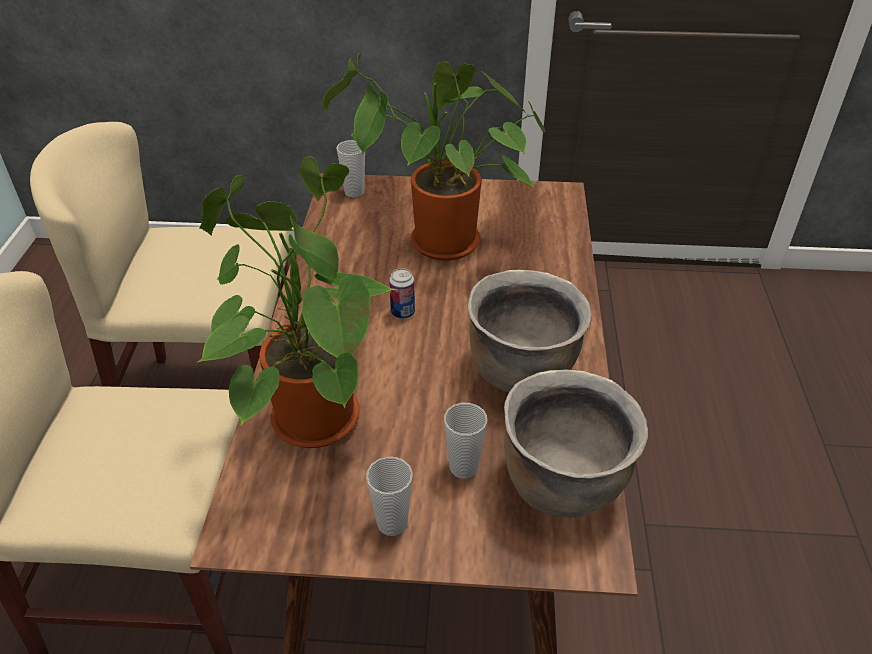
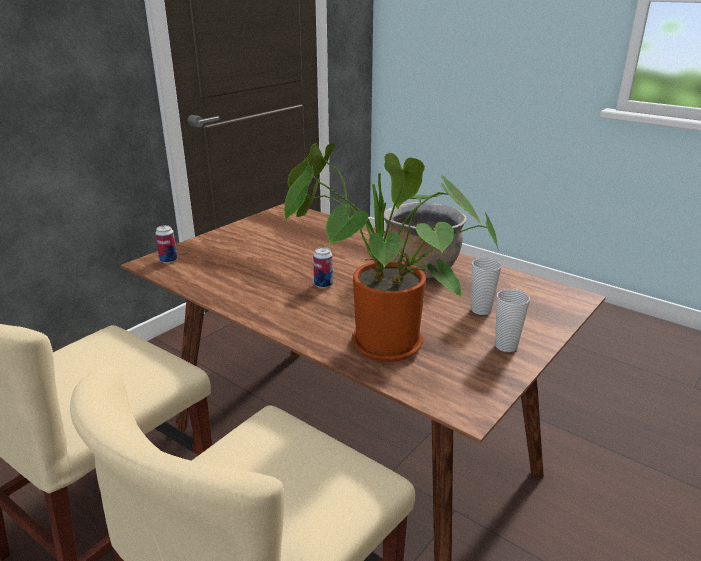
camera: 55 degrees left, 15 degrees down
potted plant [322,53,545,261] -> none
cup [336,140,365,197] -> can [155,225,178,263]
brown cooking pot [504,369,648,518] -> none

